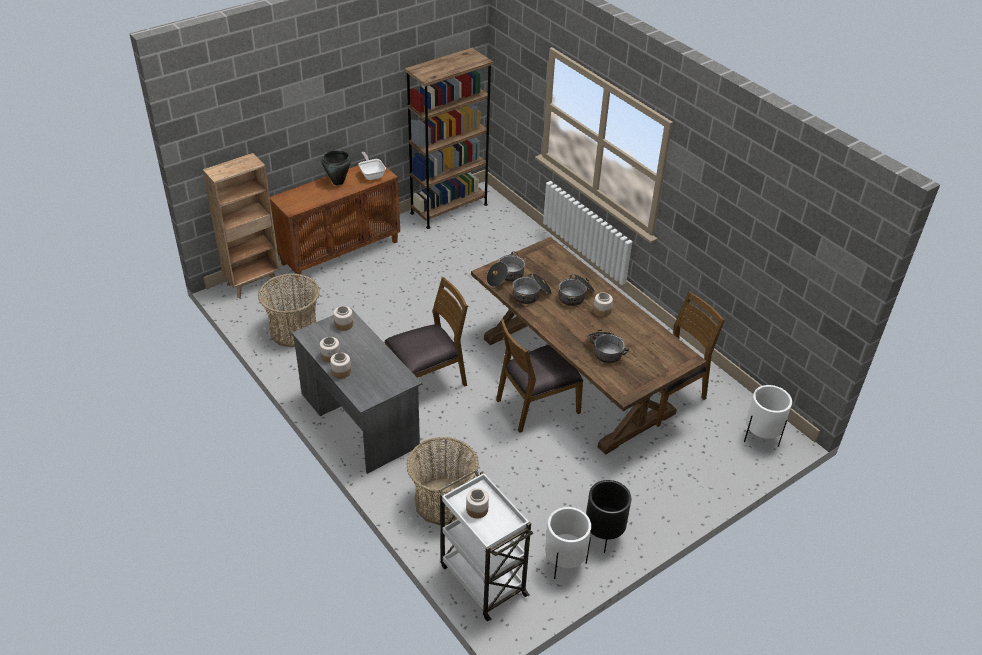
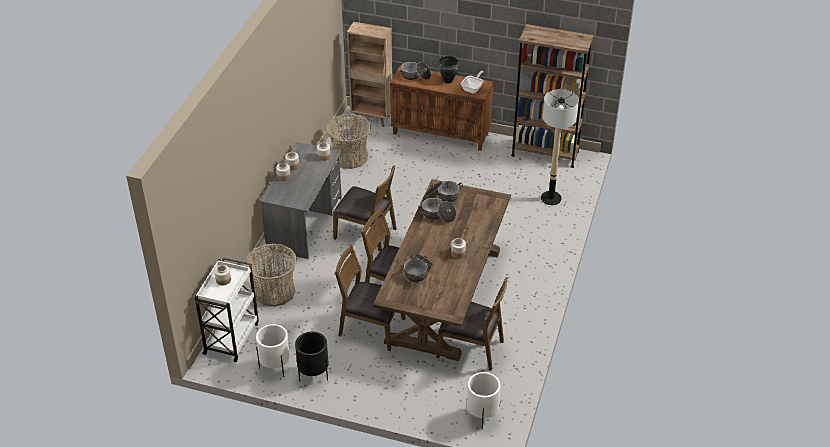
camera: 55 degrees right, 0 degrees up
cooking pot [559,274,595,306] -> cooking pot moved to [399,61,431,80]
none -> brown chair [335,245,405,351]
none -> floor lamp [541,89,579,205]

